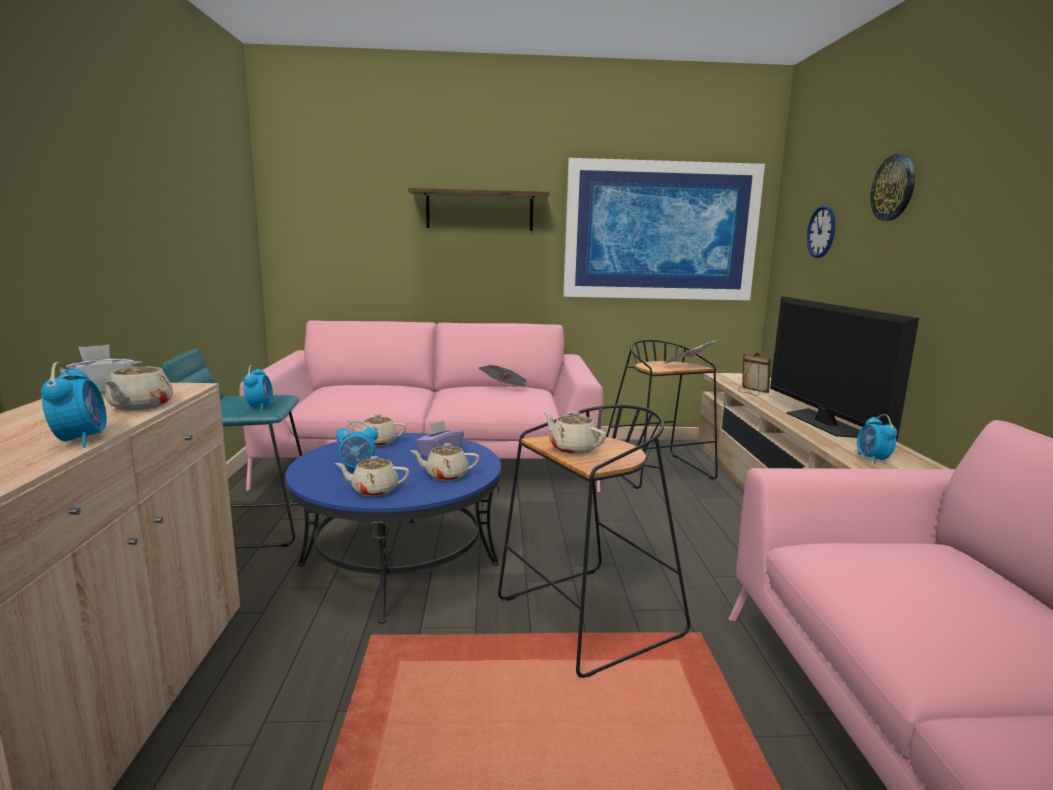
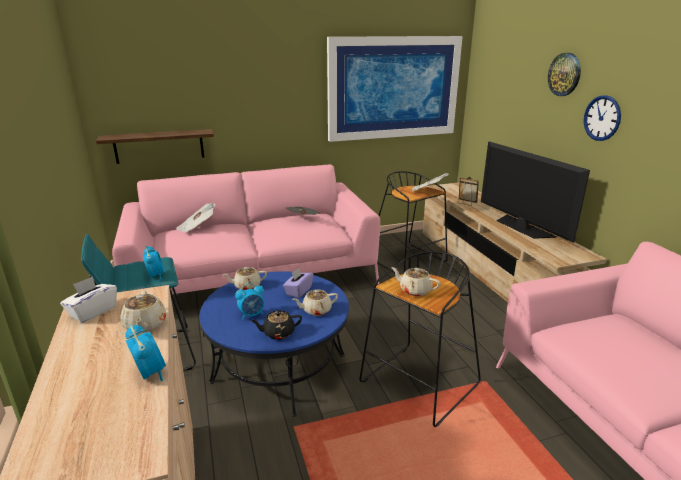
camera: 15 degrees left, 10 degrees up
beige teapot [335,456,409,496] -> black teapot [251,310,302,340]
shelf [408,188,549,231] -> shelf moved to [96,129,214,164]
wall clock [807,205,836,258] -> wall clock moved to [584,95,621,141]
alarm clock [857,414,897,464] -> none
none -> newspaper [176,203,216,233]

